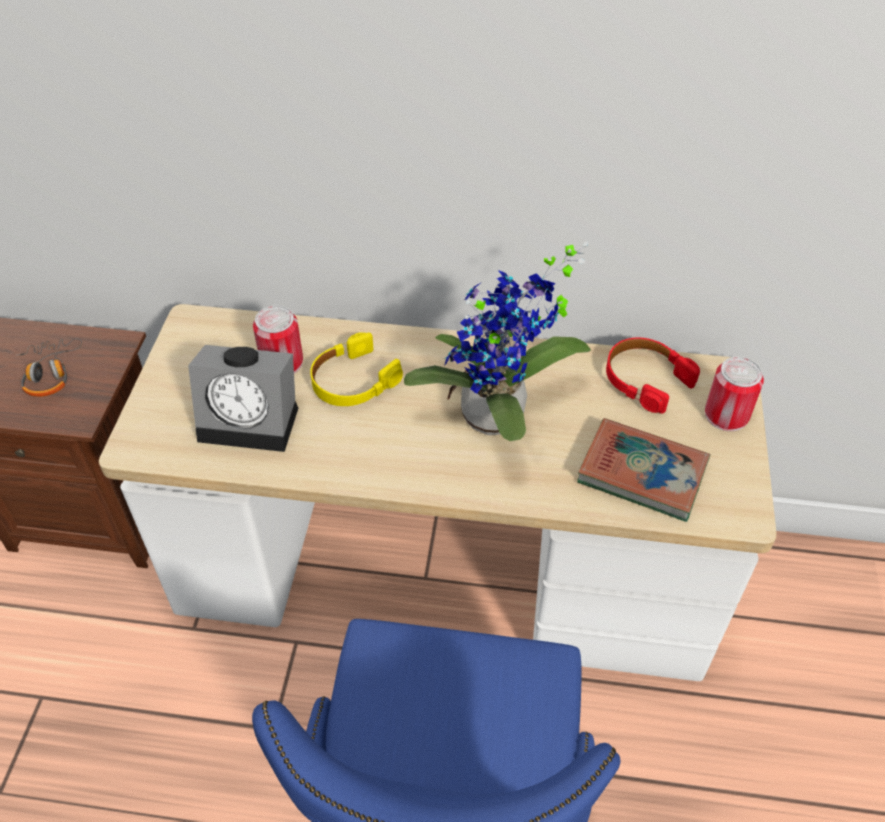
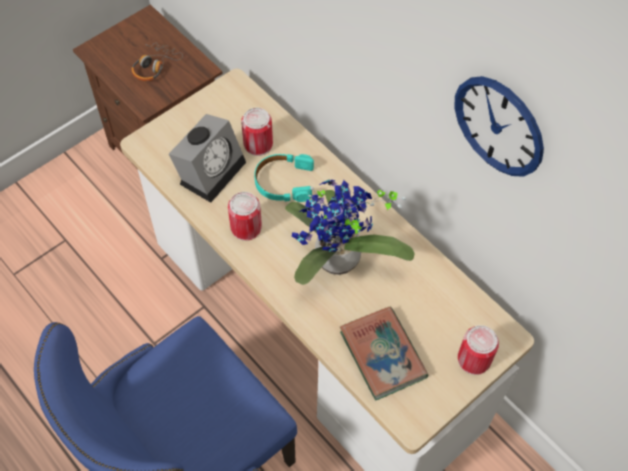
camera: 40 degrees right, 10 degrees up
alarm clock [188,345,298,452] -> alarm clock turned 105 degrees counterclockwise [169,114,246,203]
yellow headphones [310,332,403,406] -> turquoise headphones [254,154,314,202]
red headphones [606,338,700,414] -> none
none -> can [228,192,262,241]
none -> wall clock [454,76,544,177]

